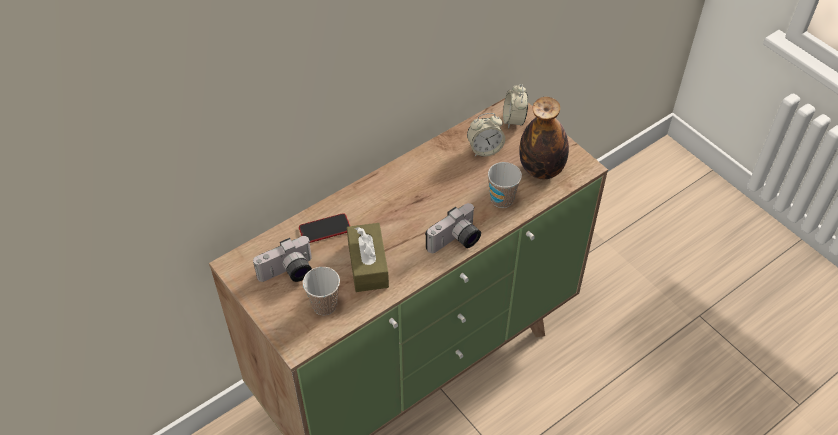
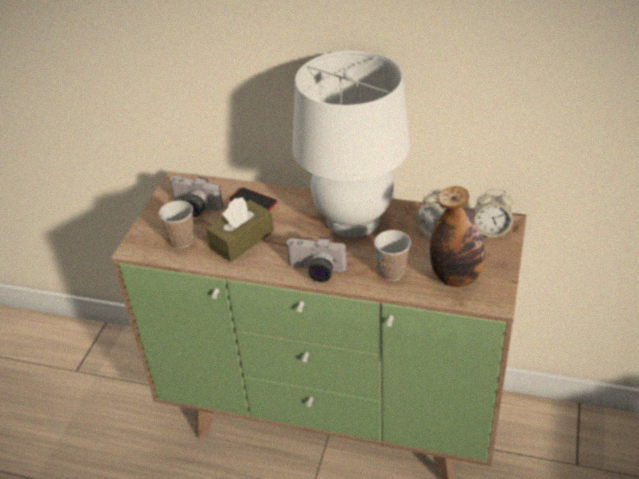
camera: 55 degrees right, 10 degrees down
alarm clock [503,84,528,129] -> alarm clock turned 135 degrees counterclockwise [474,189,513,237]
none -> white table lamp [292,51,410,237]

